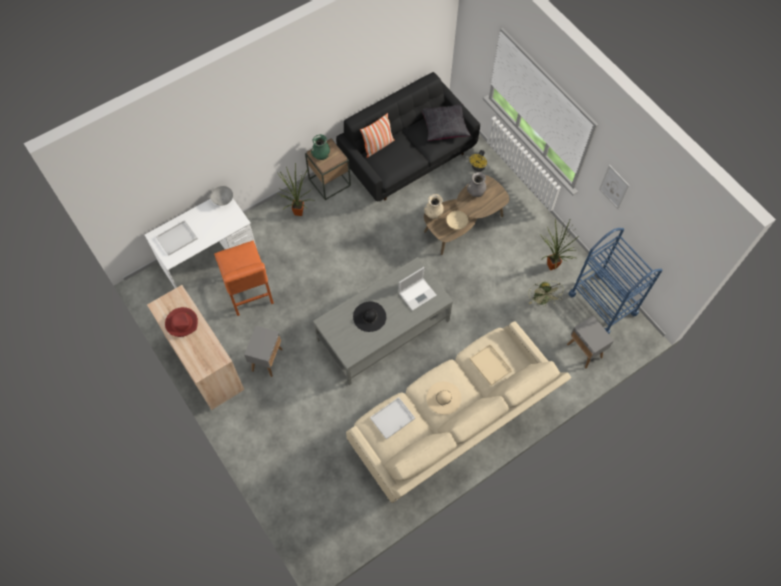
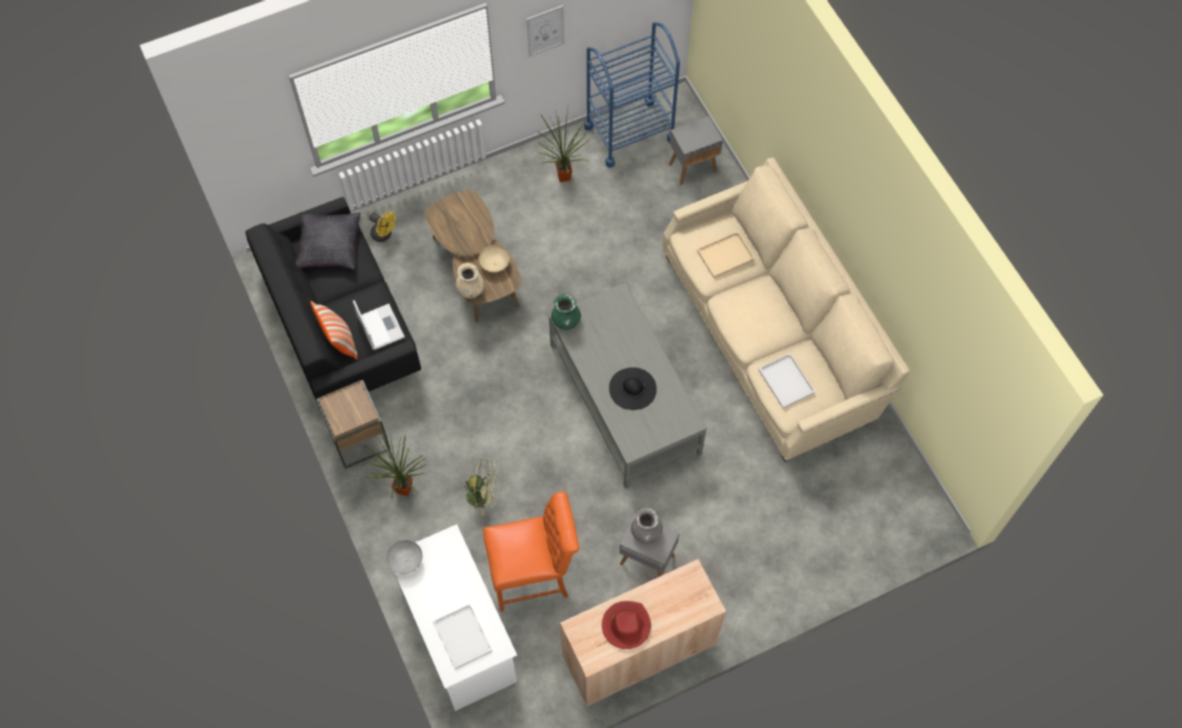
camera: 80 degrees left, 0 degrees up
green vase [311,134,330,160] -> green vase moved to [551,294,581,330]
laptop [398,267,437,311] -> laptop moved to [353,300,405,350]
beige hat [426,382,461,415] -> none
grey vase [467,172,486,197] -> grey vase moved to [631,508,663,544]
green fan [528,281,564,307] -> green fan moved to [461,458,499,516]

